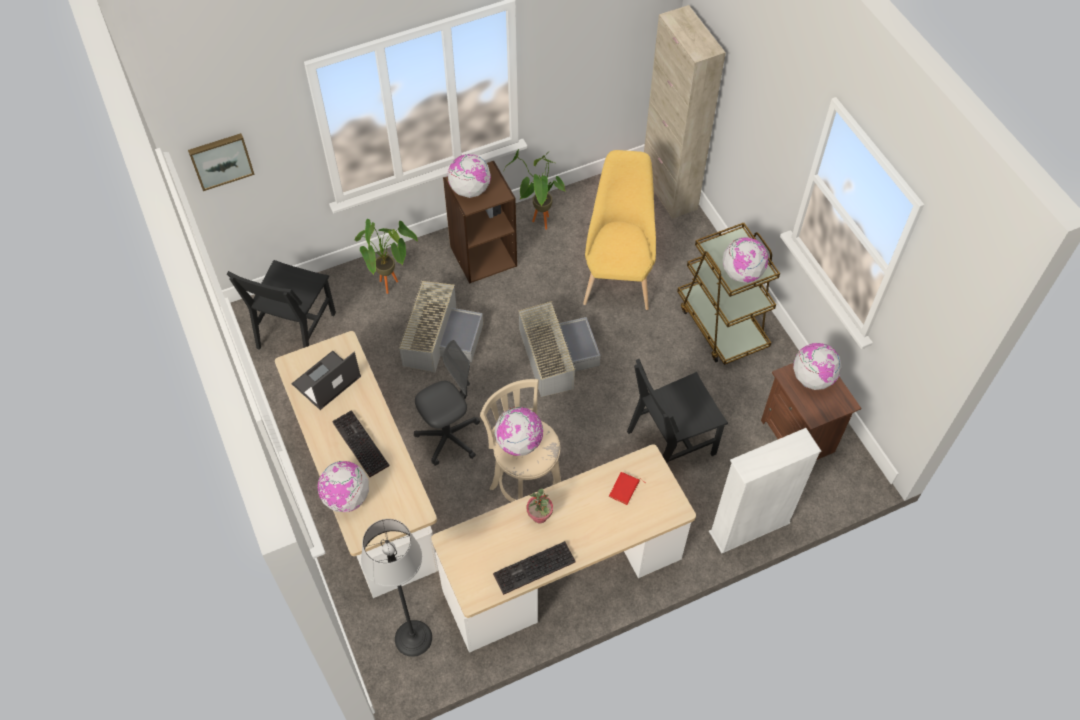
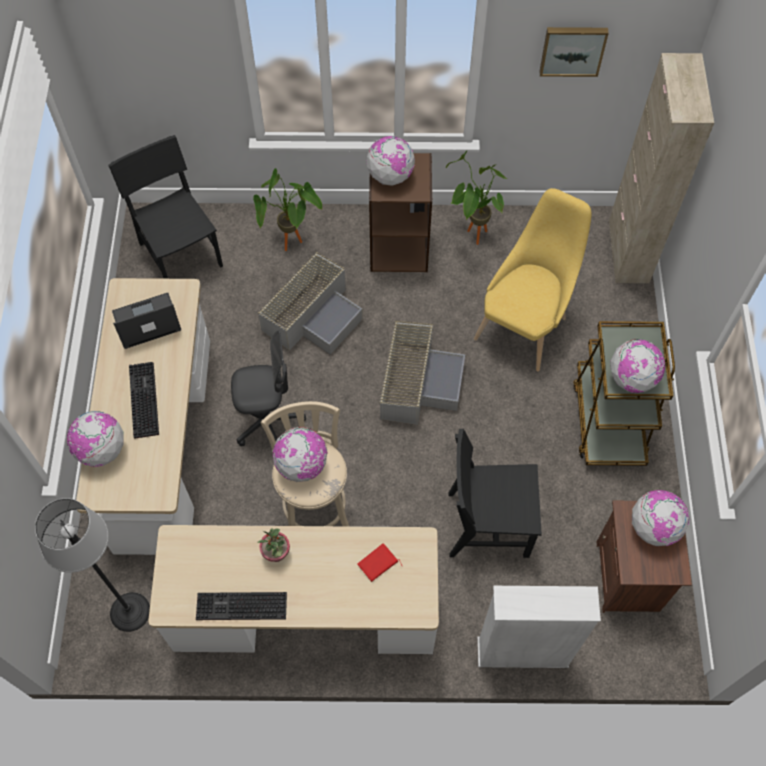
camera: 25 degrees right, 5 degrees up
picture [188,133,255,191] -> picture moved to [539,27,609,77]
black chair [227,260,336,350] -> black chair turned 105 degrees clockwise [108,135,223,279]

